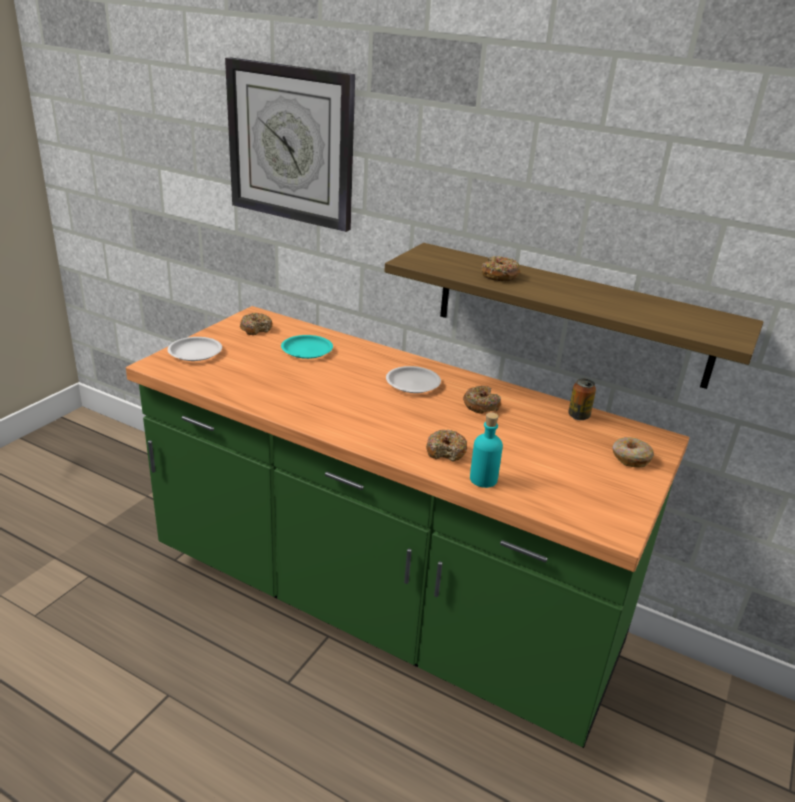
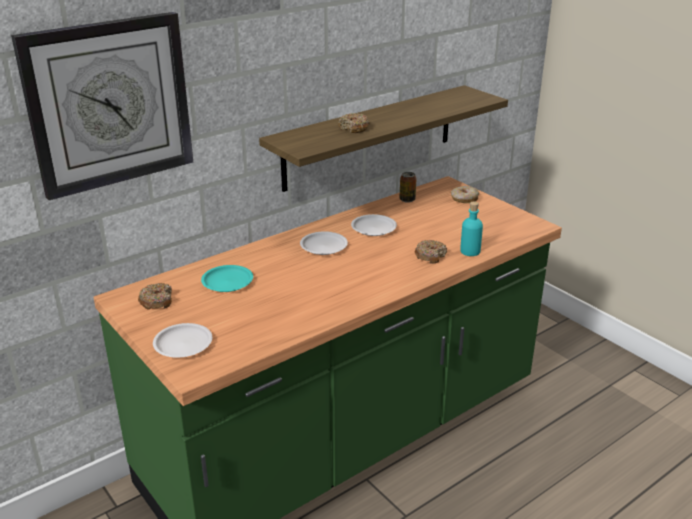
camera: 65 degrees left, 0 degrees up
donut [463,386,501,414] -> white plate [351,214,397,236]

